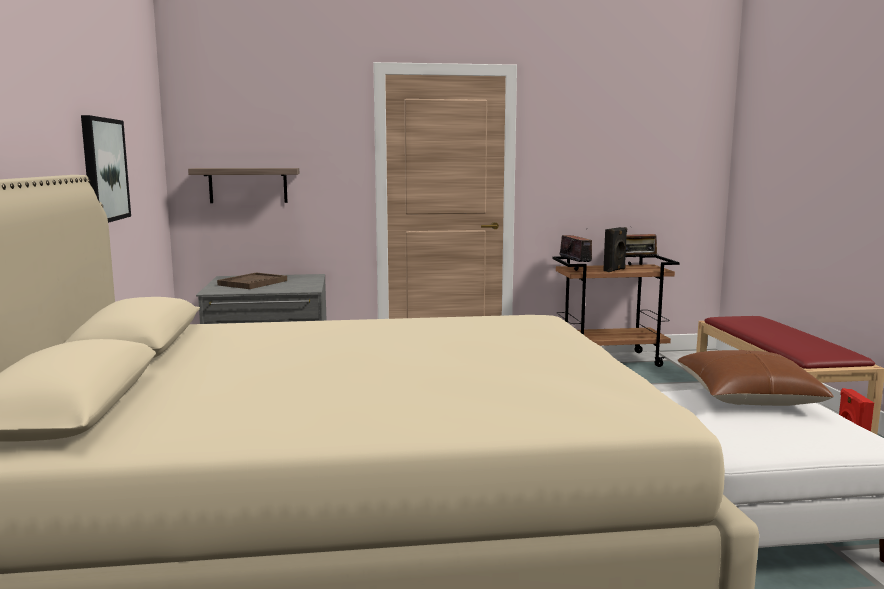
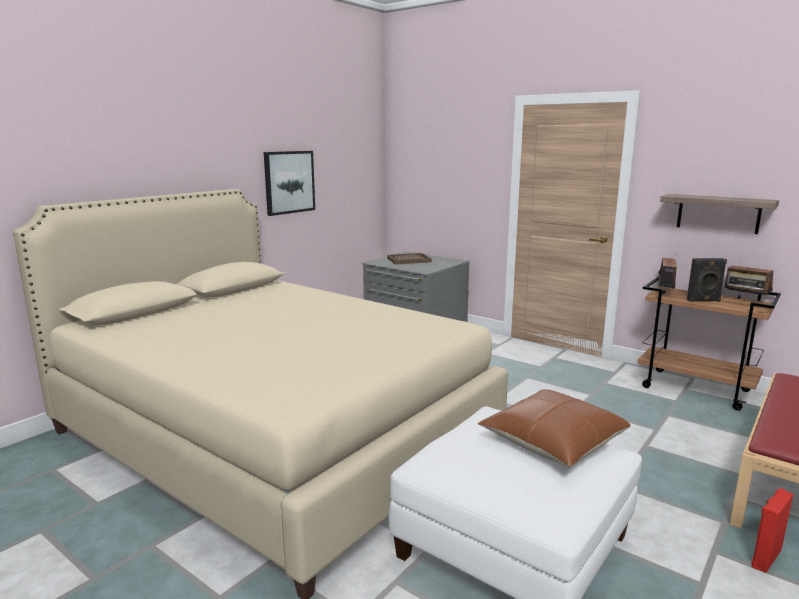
camera: 45 degrees right, 5 degrees up
shelf [188,168,299,203] -> shelf moved to [660,194,779,234]

